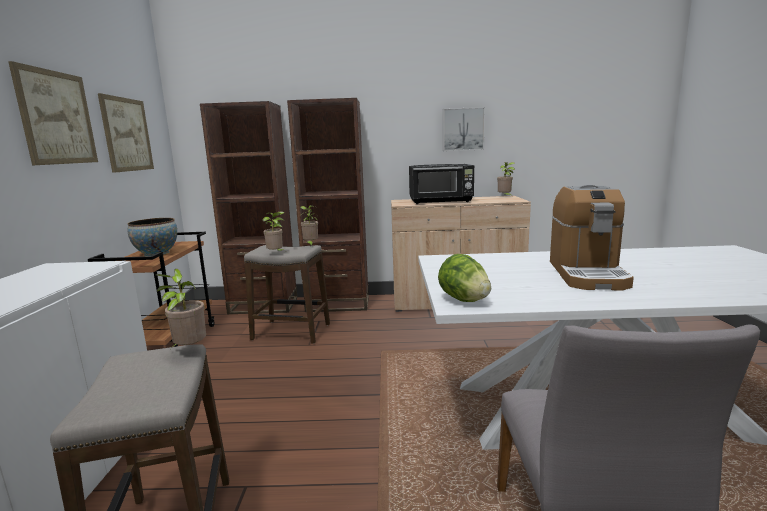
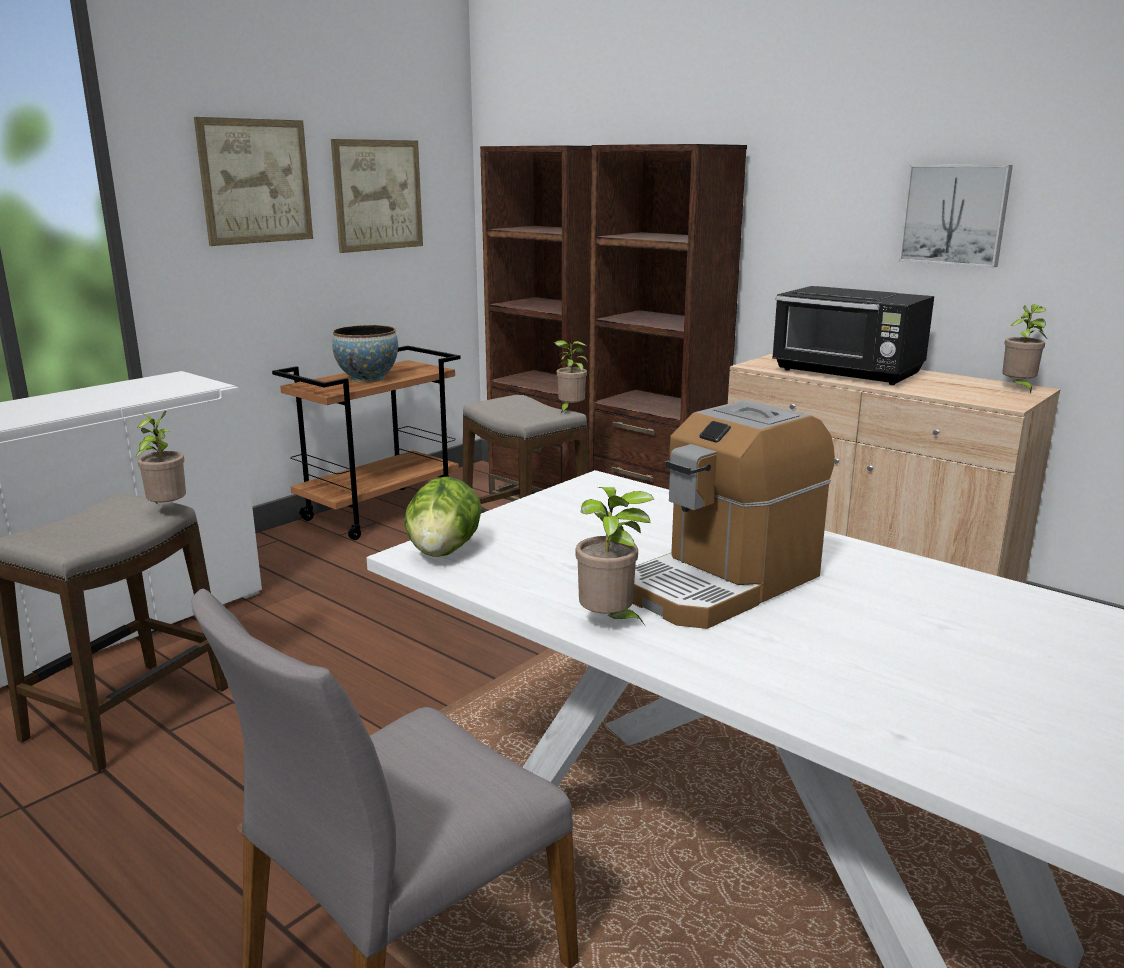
camera: 40 degrees right, 5 degrees up
potted plant [263,212,285,251] -> potted plant moved to [575,487,654,625]

